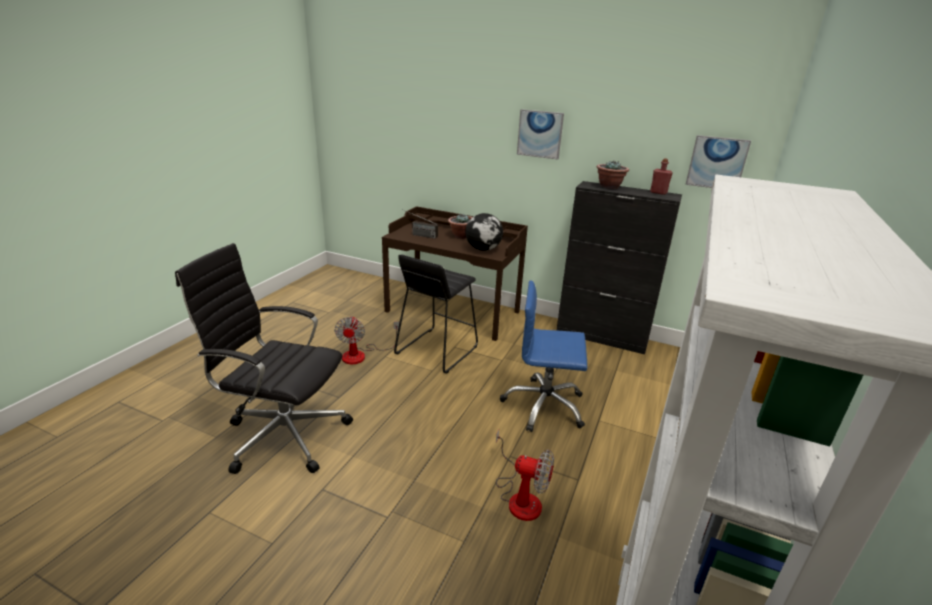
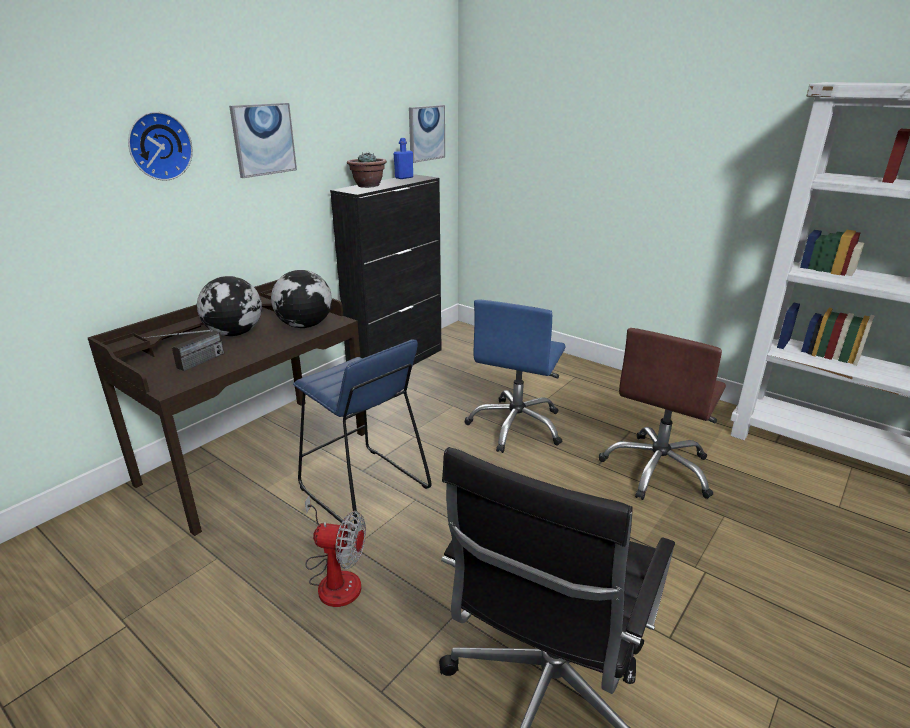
camera: 75 degrees left, 0 degrees up
black stool [394,254,478,374] -> blue stool [293,339,432,531]
potted plant [448,214,472,239] -> globe [197,276,262,336]
fan [496,430,554,521] -> brown office chair [599,328,726,500]
red bottle [650,158,673,195] -> blue bottle [393,138,413,179]
none -> wall clock [128,112,193,181]

